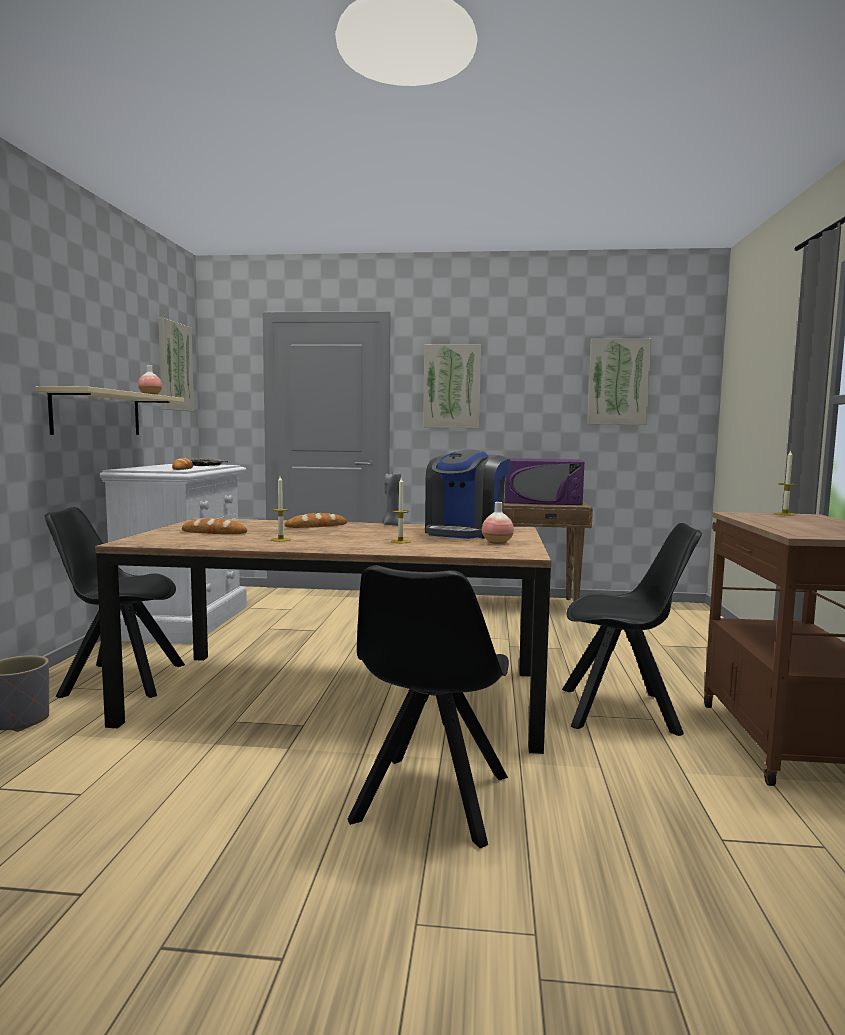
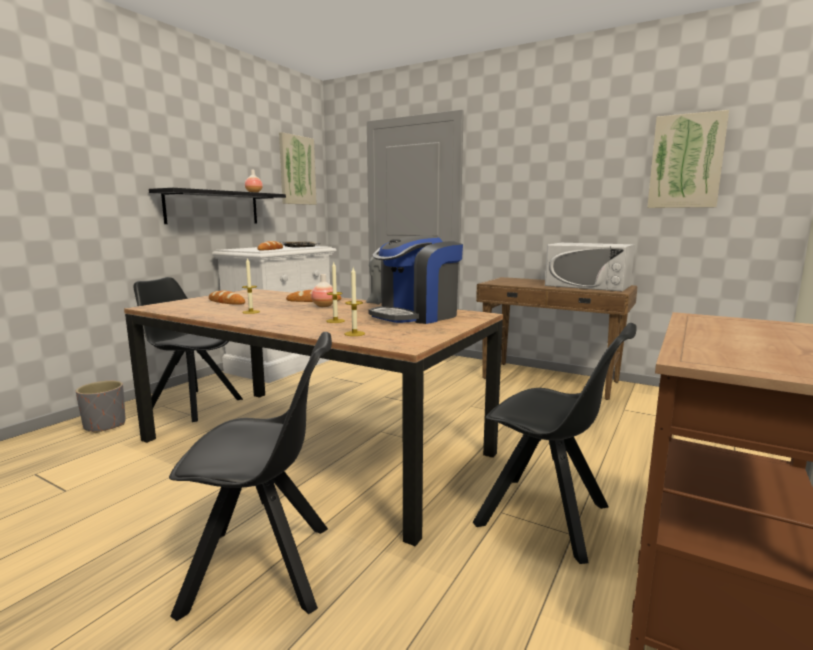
camera: 25 degrees right, 5 degrees up
beige shelf [35,386,184,435] -> black shelf [149,188,286,224]
black chair [347,565,509,848] -> black chair turned 135 degrees counterclockwise [169,332,332,621]
picture [423,344,481,428] -> none
vase [482,502,514,544] -> vase moved to [311,274,333,307]
purple microwave [505,458,584,505] -> white microwave [545,243,635,292]
candle [774,450,797,515] -> candle moved to [344,268,365,336]

